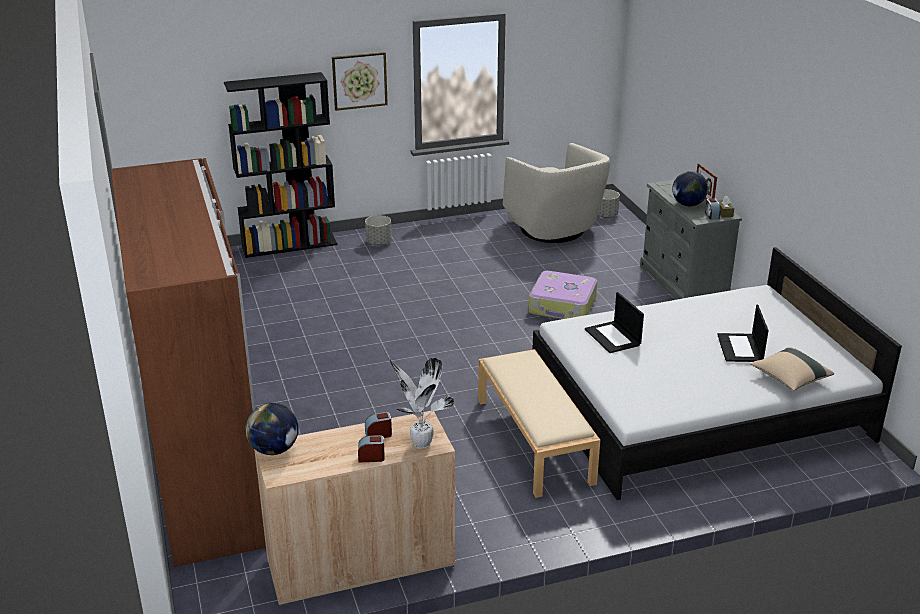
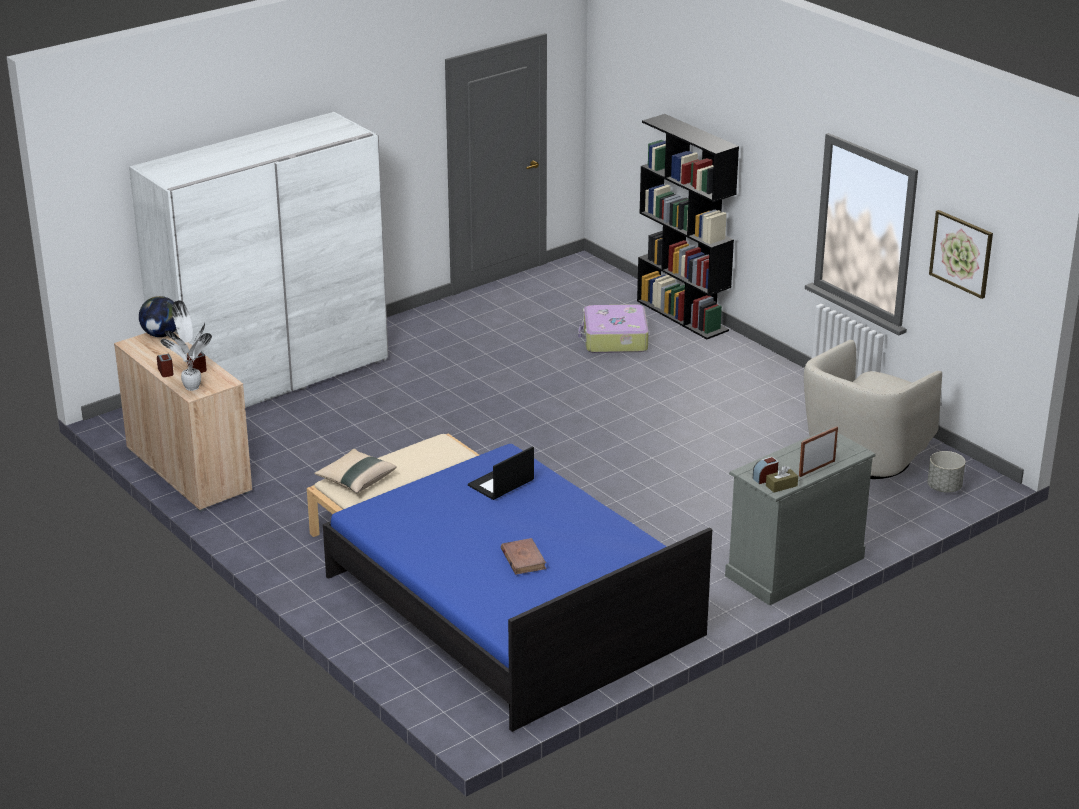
camera: 70 degrees right, 0 degrees up
brown wardrobe [111,158,266,567] -> white wardrobe [129,112,388,408]
picture [332,52,388,111] -> picture moved to [929,210,993,299]
grey planter [365,215,392,245] -> none
suitcase [529,271,597,319] -> suitcase moved to [578,304,649,353]
white bed [532,247,902,500] -> blue bed [323,444,712,732]
globe [672,171,708,206] -> none
laptop [717,305,769,362] -> brown book [501,538,546,575]
beige pillow [750,347,834,391] -> beige pillow moved to [314,449,397,493]

